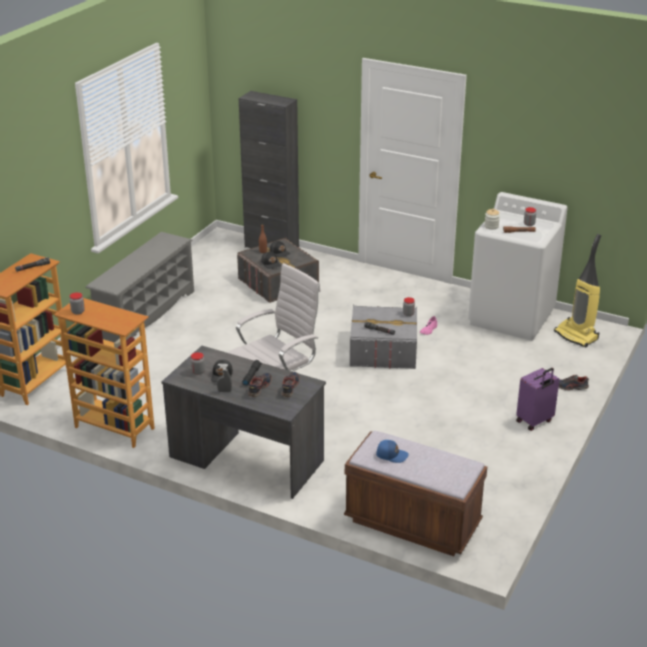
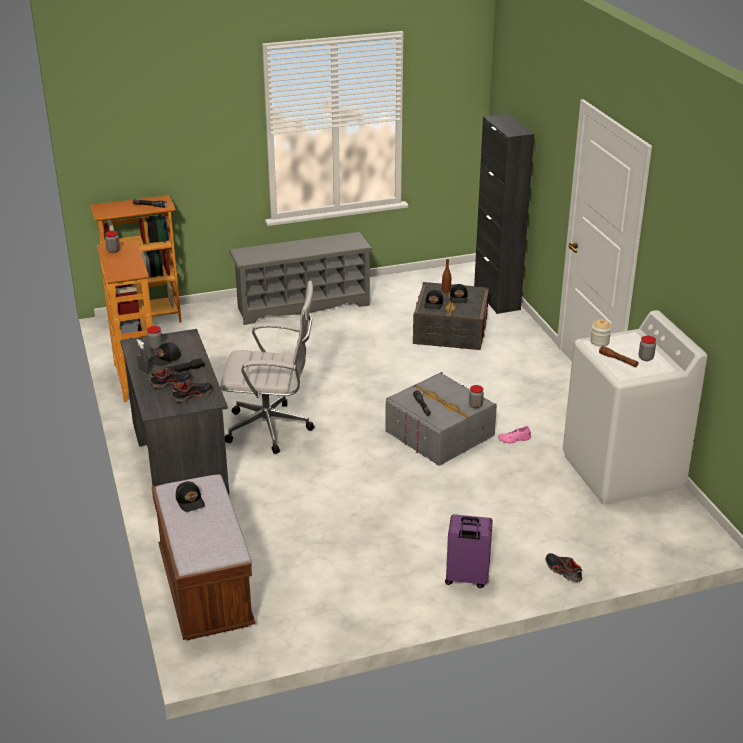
camera: 45 degrees right, 0 degrees up
blue cap [376,440,409,463] -> black cap [176,481,205,512]
vacuum cleaner [554,234,601,348] -> none

